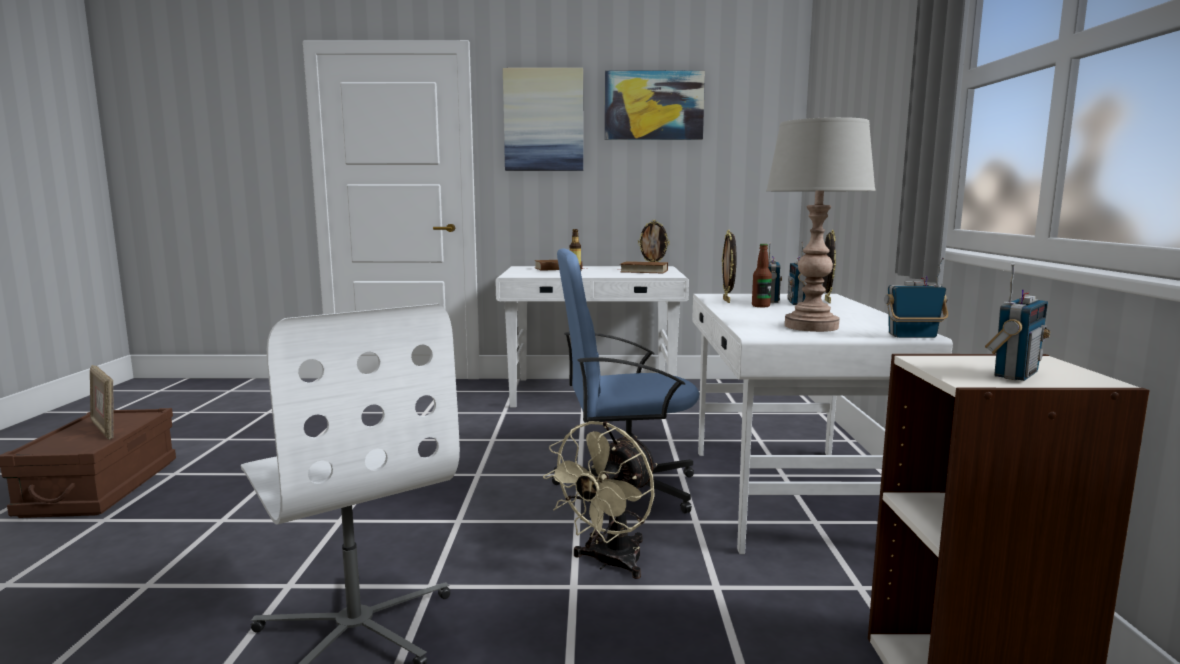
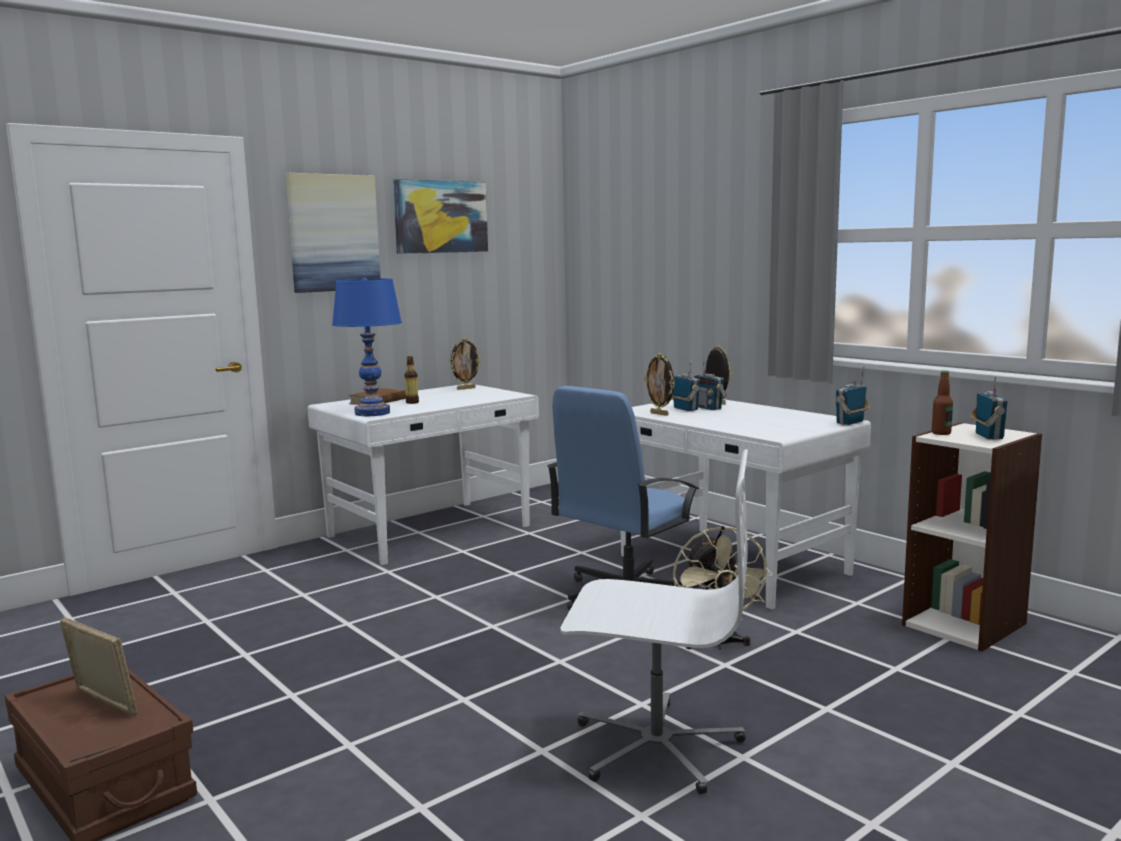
camera: 40 degrees left, 0 degrees up
picture frame [90,365,114,440] -> picture frame turned 150 degrees counterclockwise [60,616,137,715]
brown book [620,261,668,273] -> none
bottle [752,244,772,307] -> bottle moved to [932,371,953,435]
grey table lamp [766,117,876,332] -> none
none -> blue table lamp [332,277,402,416]

